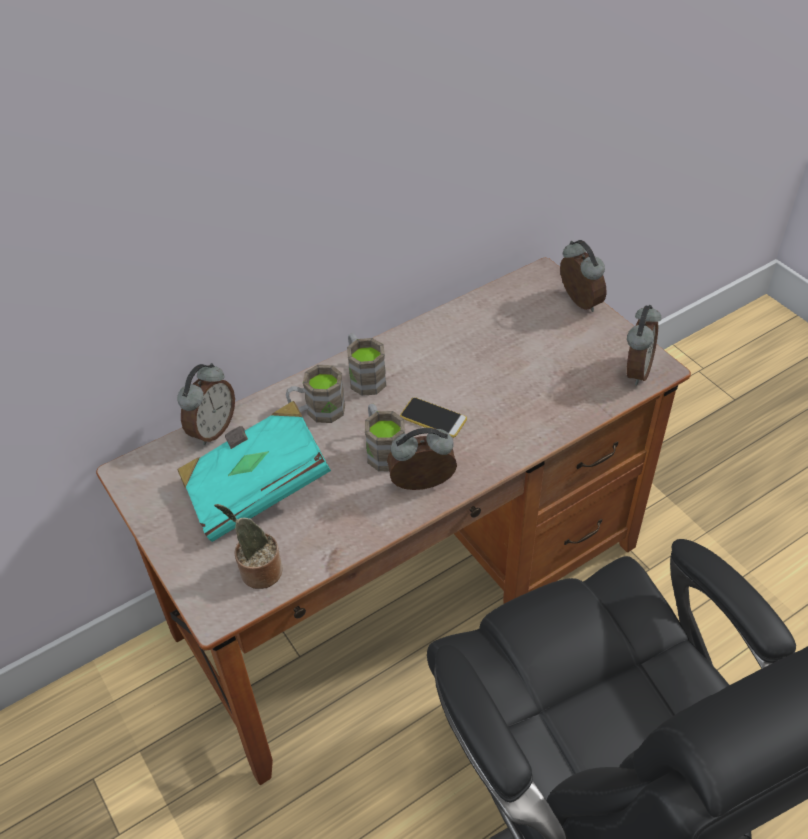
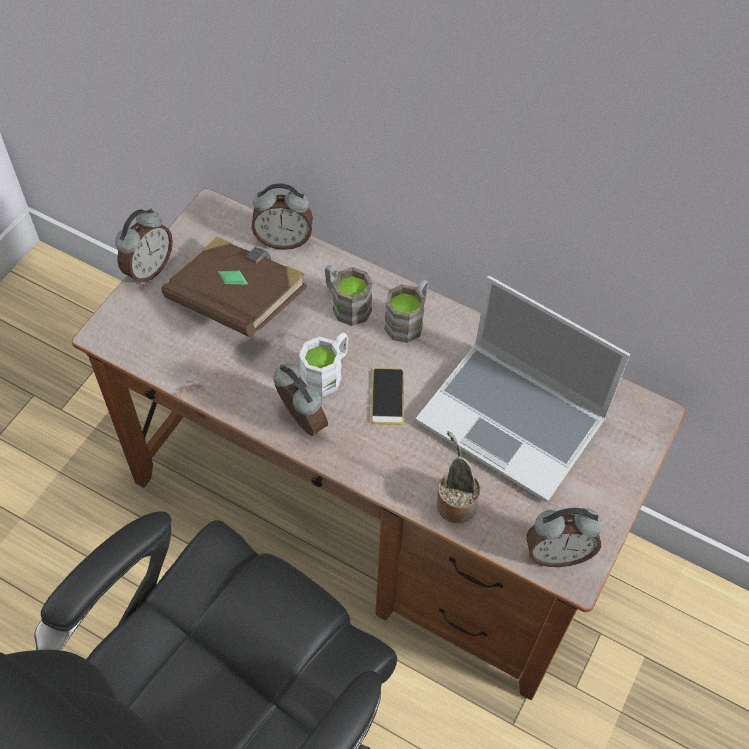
camera: 60 degrees right, 10 degrees up
turquoise book [178,401,331,542] -> brown book [161,237,307,338]
potted plant [214,504,283,589] -> potted plant moved to [437,431,481,523]
brown mug [365,404,405,472] -> white mug [299,333,348,397]
alarm clock [560,240,607,312] -> alarm clock moved to [115,208,173,284]
none -> laptop [415,276,630,503]

